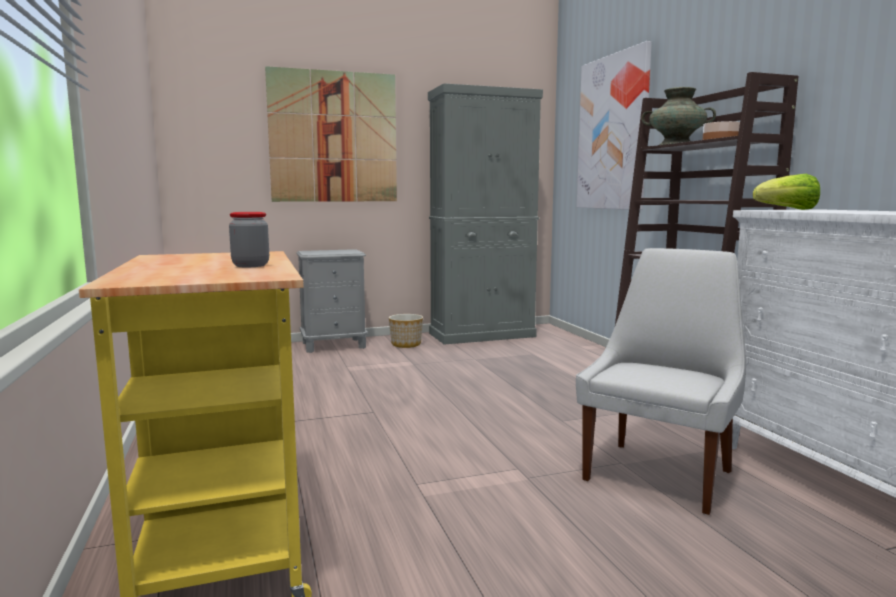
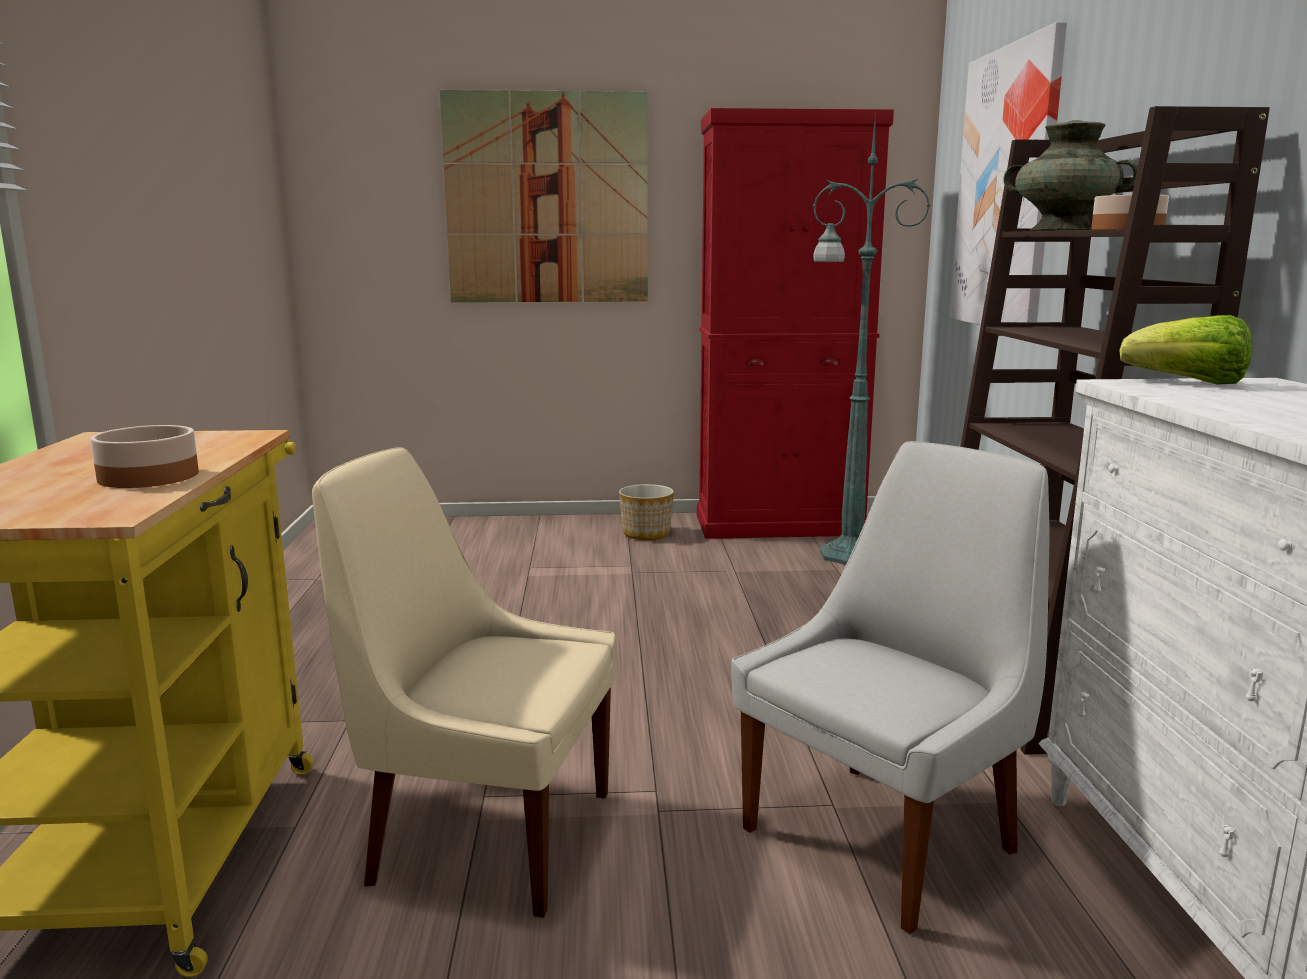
camera: 15 degrees right, 5 degrees up
jar [229,212,269,267] -> bowl [90,425,199,488]
grey nightstand [296,249,368,353] -> none
grey cabinet [428,83,543,344] -> red cabinet [697,108,894,539]
none -> beige chair [312,447,616,918]
none -> green floor lamp [813,110,930,565]

